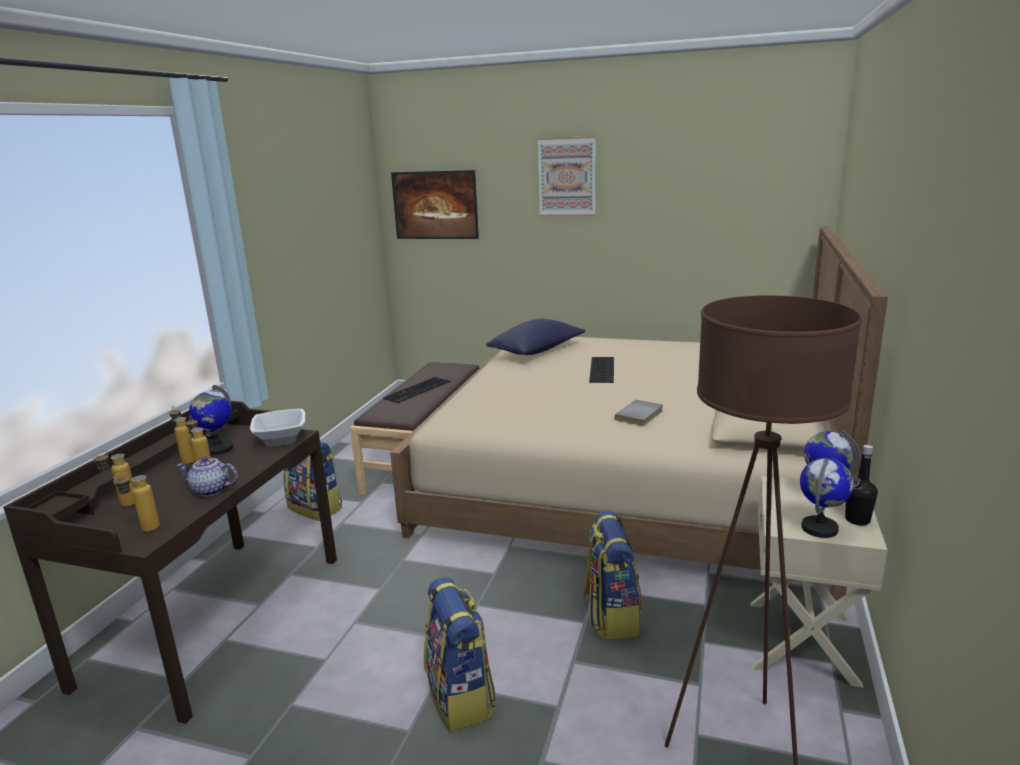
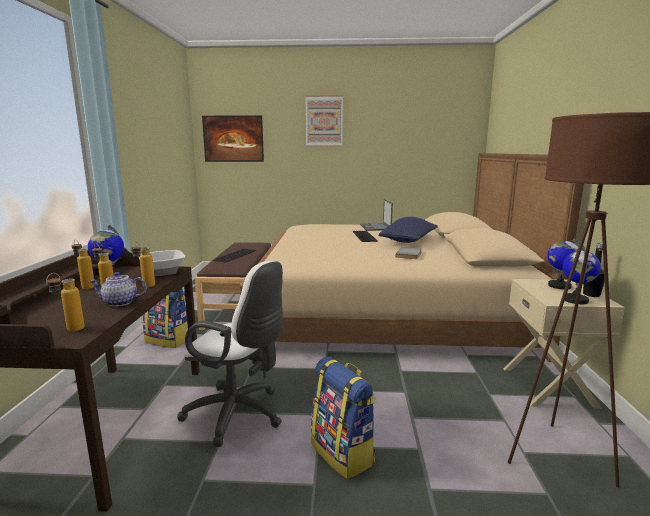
camera: 15 degrees left, 5 degrees down
bottle [93,450,135,507] -> bottle moved to [131,242,155,287]
blue pillow [486,319,585,355] -> blue pillow moved to [379,217,438,243]
backpack [583,510,642,639] -> none
none -> white office chair [177,261,283,447]
none -> laptop [360,199,393,231]

